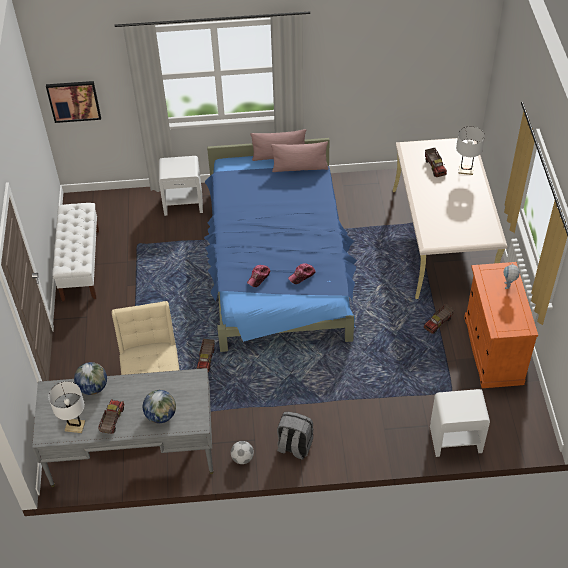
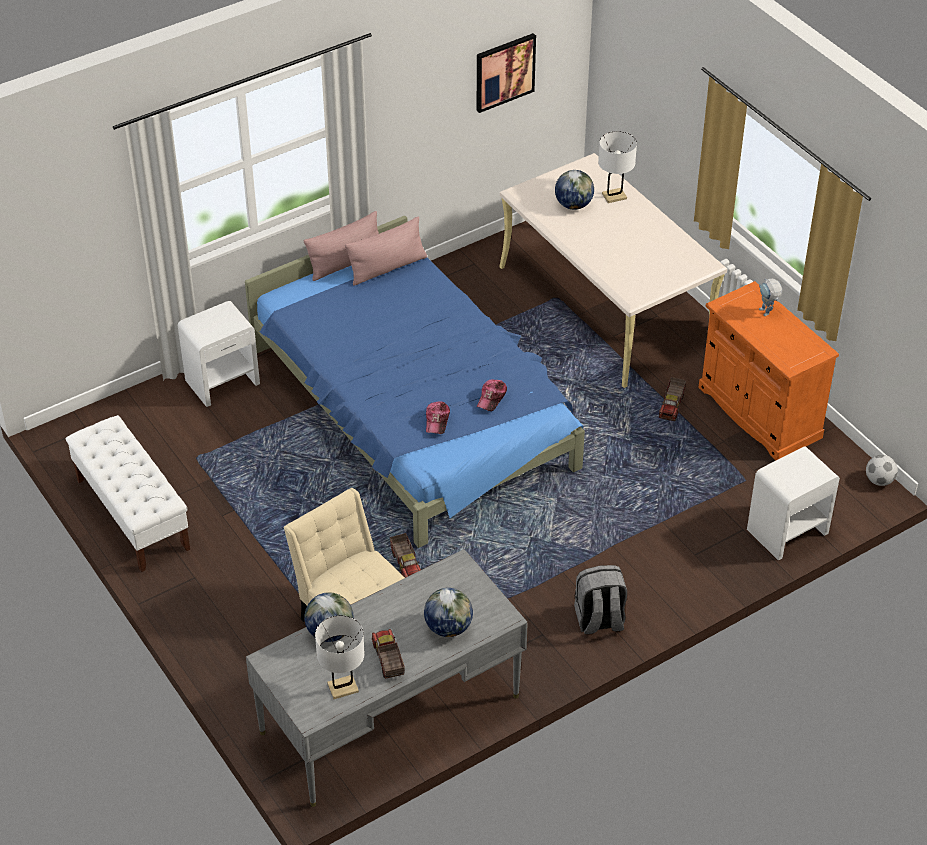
camera: 30 degrees left, 5 degrees down
picture [46,81,101,123] -> picture moved to [477,33,536,113]
football [231,441,254,464] -> football moved to [866,455,898,486]
toy truck [425,148,447,177] -> globe [555,170,594,210]

